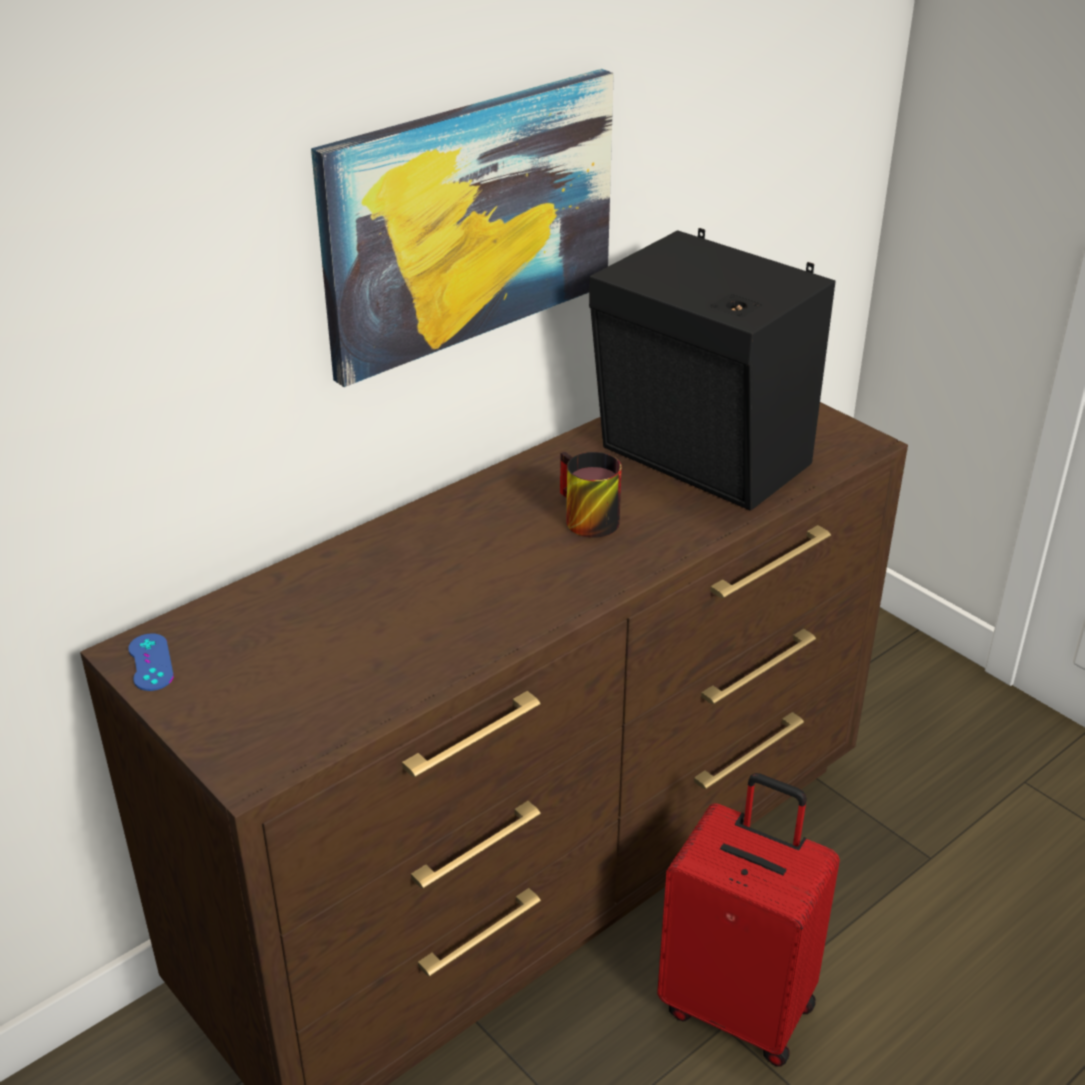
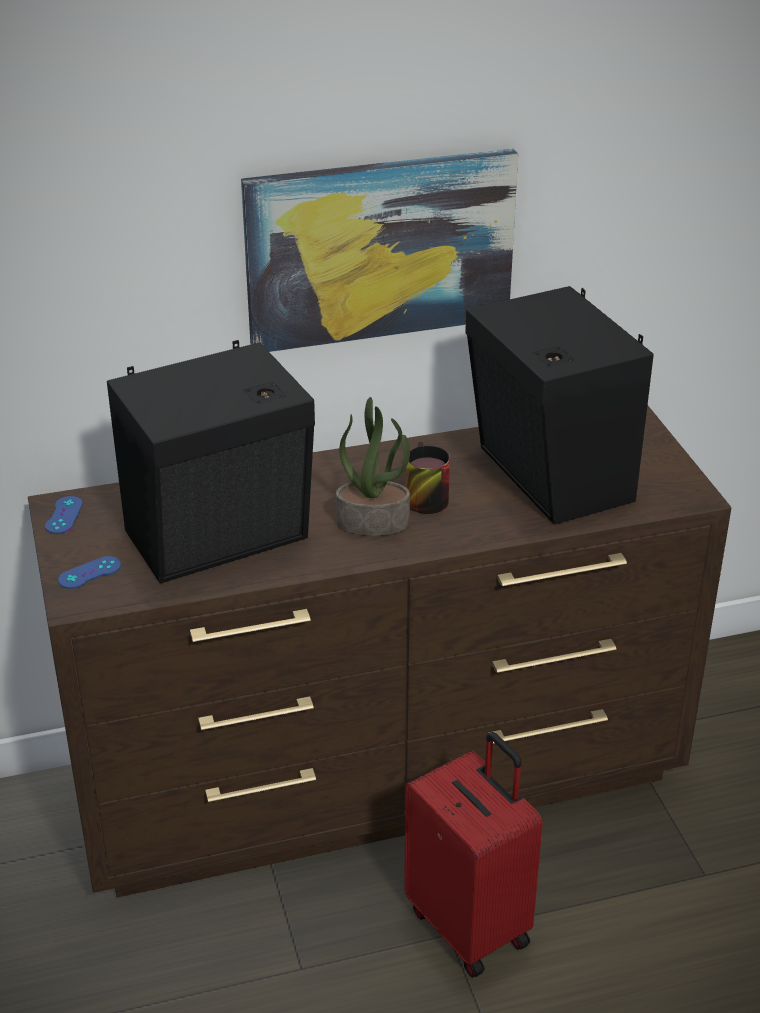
camera: 25 degrees right, 0 degrees up
none -> blue game controller [58,556,121,589]
none -> black speaker [107,340,315,583]
none -> potted plant [336,397,410,536]

